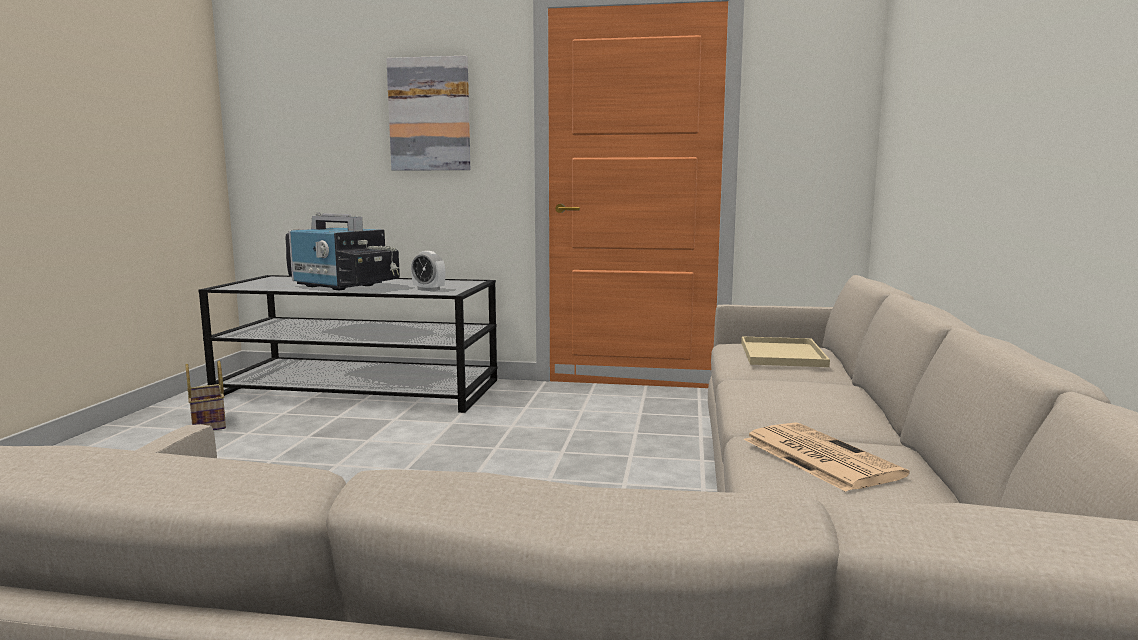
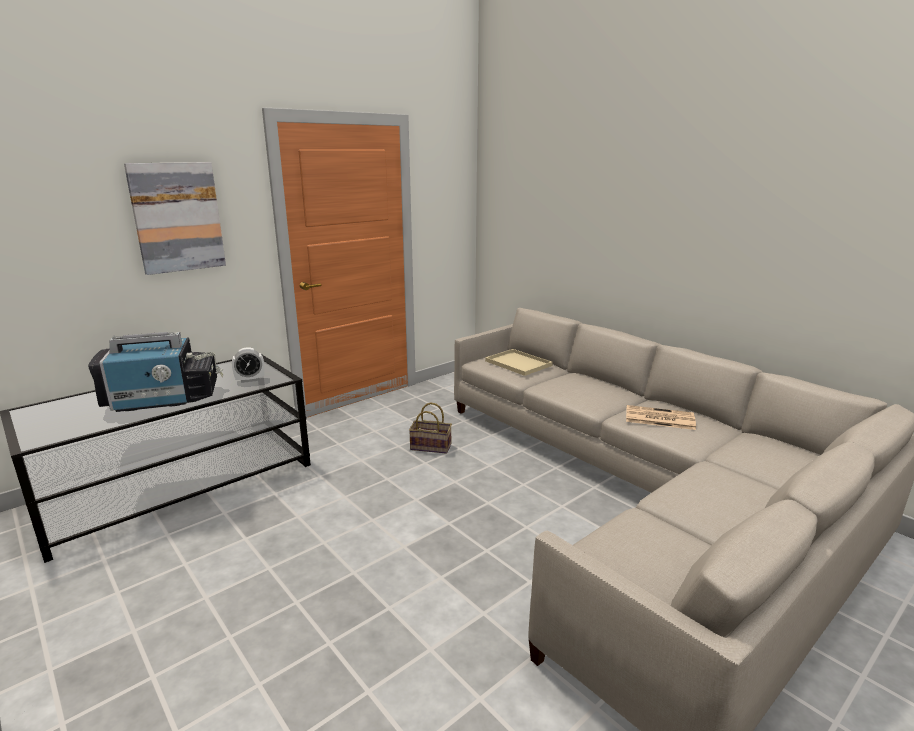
camera: 50 degrees left, 10 degrees up
basket [185,360,226,430] -> basket moved to [409,402,452,454]

